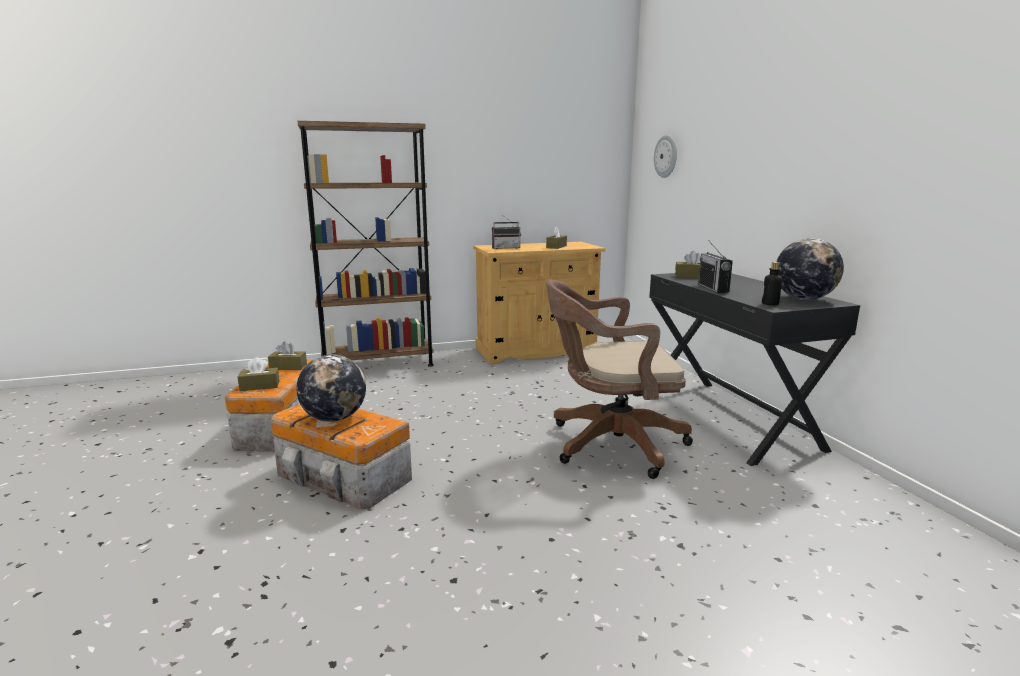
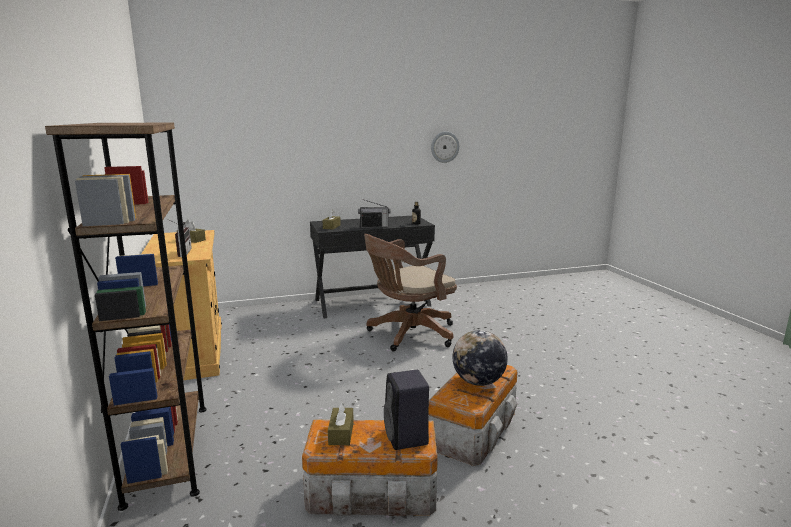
camera: 90 degrees left, 0 degrees up
brown tissue box [238,357,279,391] -> black speaker [384,370,429,450]
brown office chair [546,279,693,479] -> brown office chair turned 60 degrees clockwise [364,234,457,351]
wall clock [654,135,677,178] -> wall clock moved to [431,131,460,163]
globe [776,238,844,300] -> none

